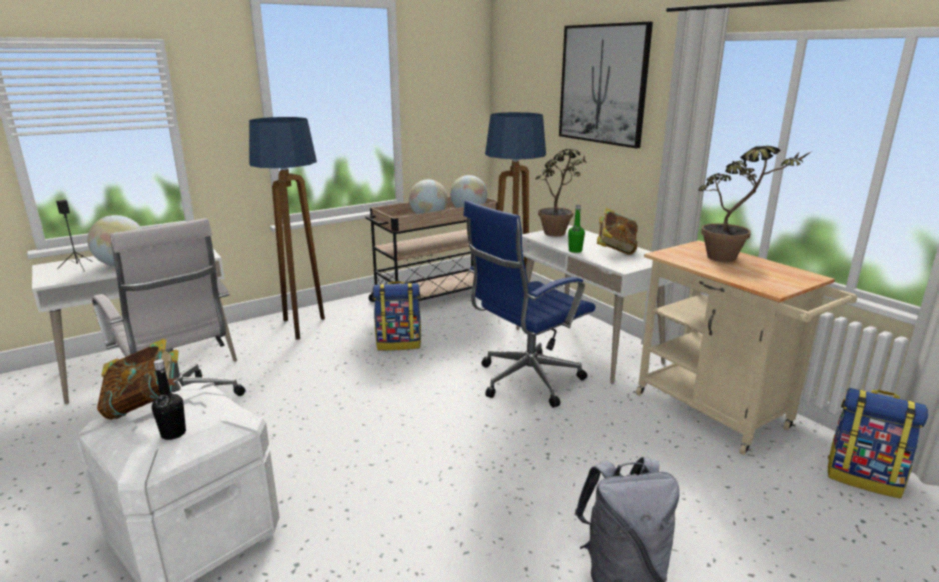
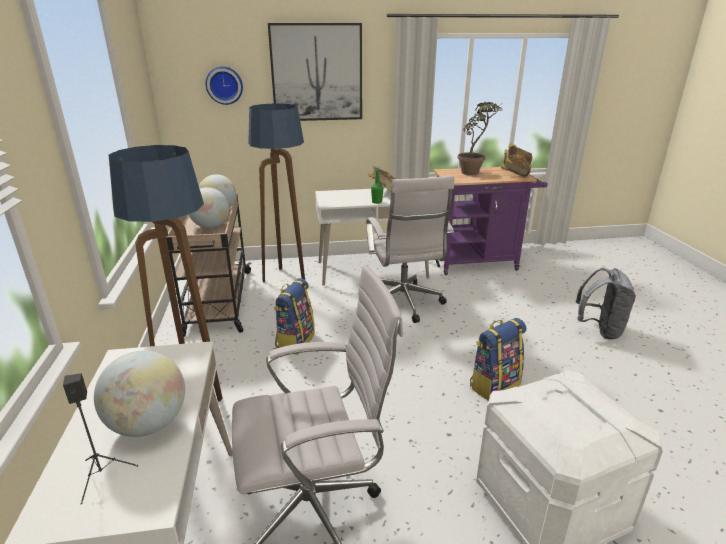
camera: 65 degrees left, 5 degrees up
book [97,338,179,419] -> book moved to [501,143,532,177]
black bottle [152,359,186,440] -> none
blue office chair [463,200,595,408] -> white office chair [366,176,454,323]
potted plant [535,149,587,236] -> none
beige cart [636,240,857,455] -> purple cart [433,167,548,275]
backpack [828,388,928,499] -> backpack moved to [470,318,526,401]
none -> wall clock [206,66,243,105]

